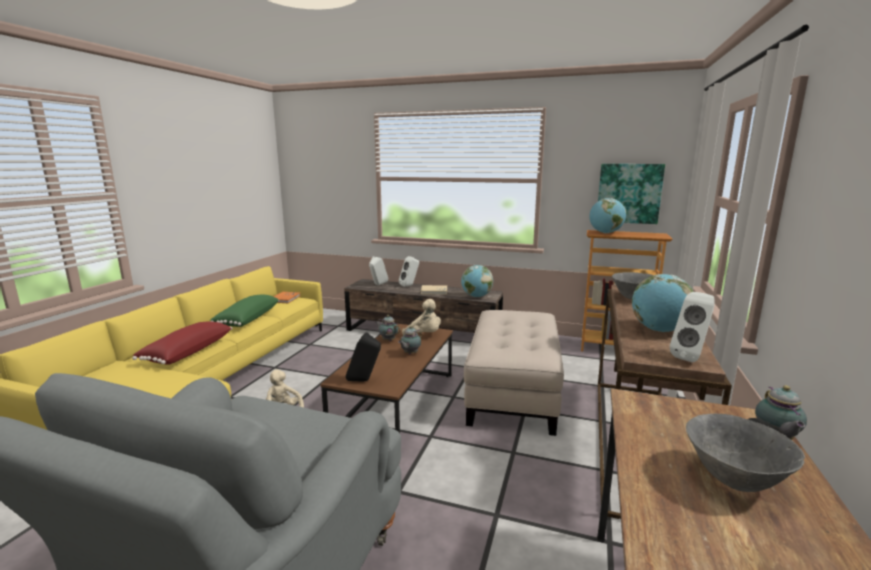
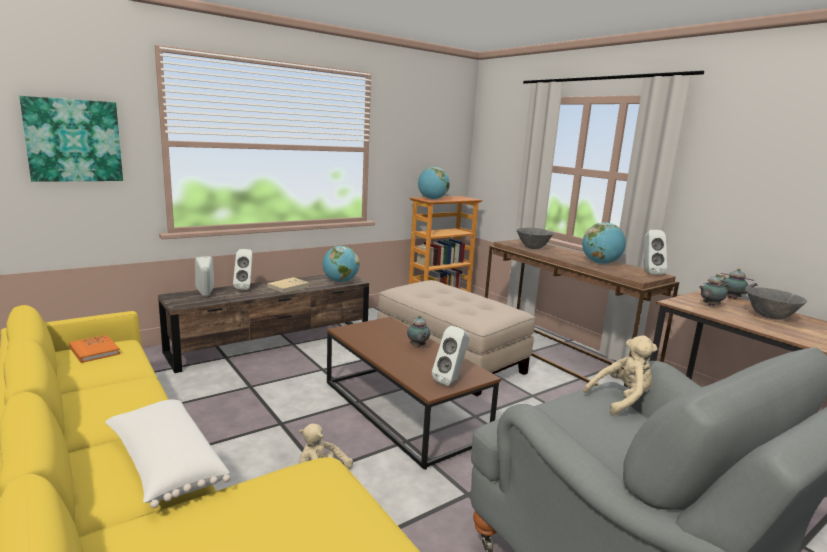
camera: 55 degrees left, 0 degrees up
red pillow [132,322,232,365] -> white pillow [105,399,230,508]
green pillow [210,295,279,327] -> none
black speaker [346,332,381,382] -> white speaker [432,326,470,386]
teapot [376,315,401,341] -> teapot moved to [699,274,729,306]
beige plush toy [402,299,441,335] -> beige plush toy moved to [583,336,658,416]
picture [598,164,665,224] -> picture moved to [19,96,123,182]

